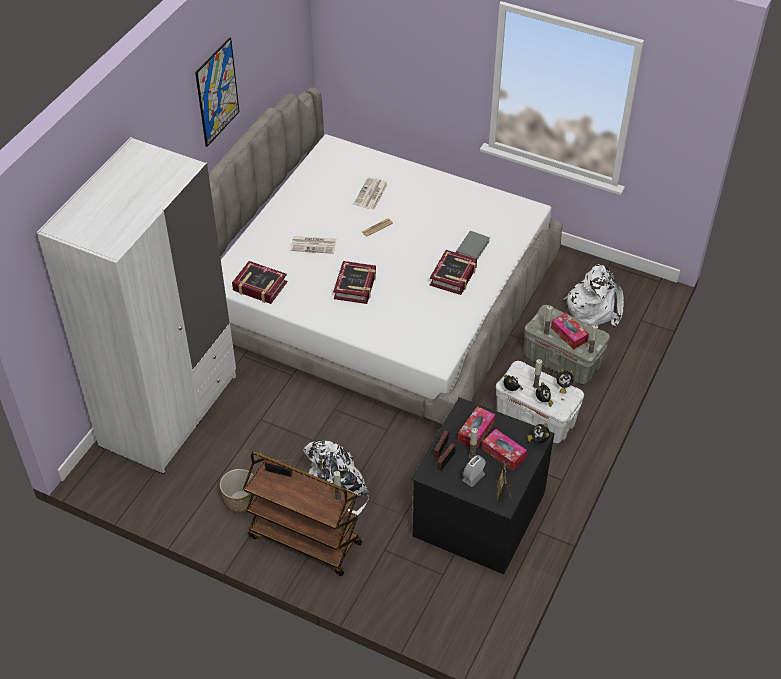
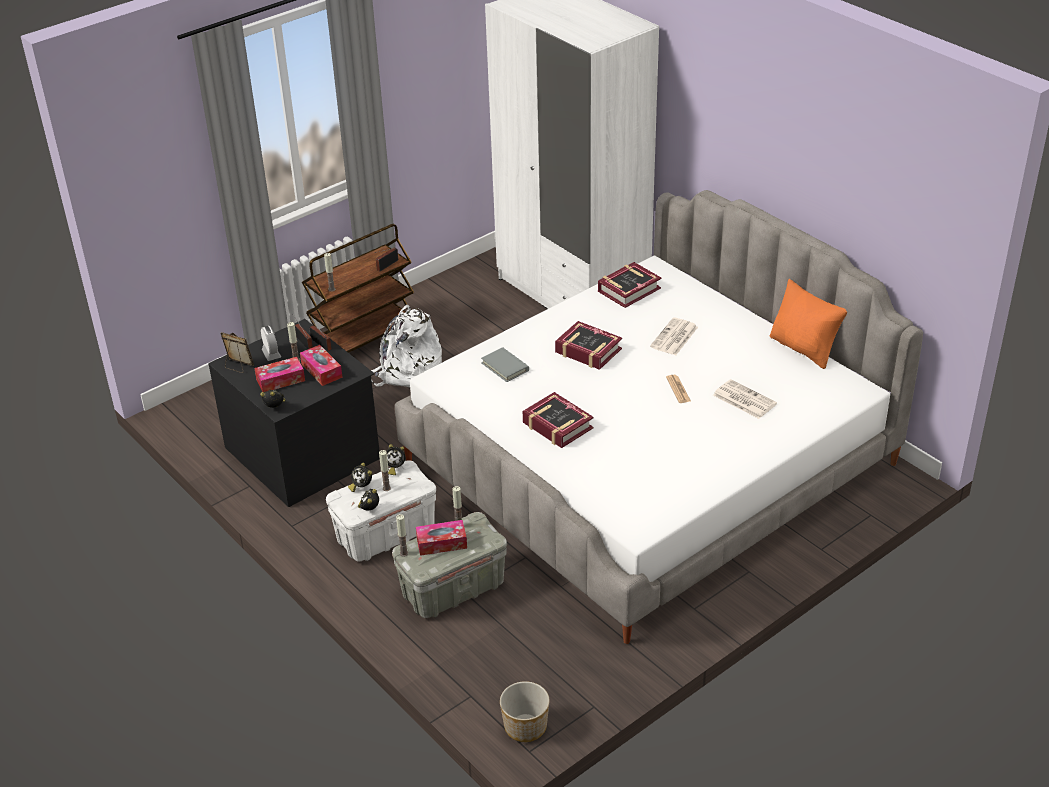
camera: 115 degrees right, 10 degrees down
picture [195,38,239,147] -> none
planter [220,469,256,512] -> planter moved to [500,681,550,742]
grey book [456,231,490,260] -> grey book moved to [481,347,529,382]
white backpack [564,264,624,326] -> none
none -> orange pillow [770,279,847,369]

